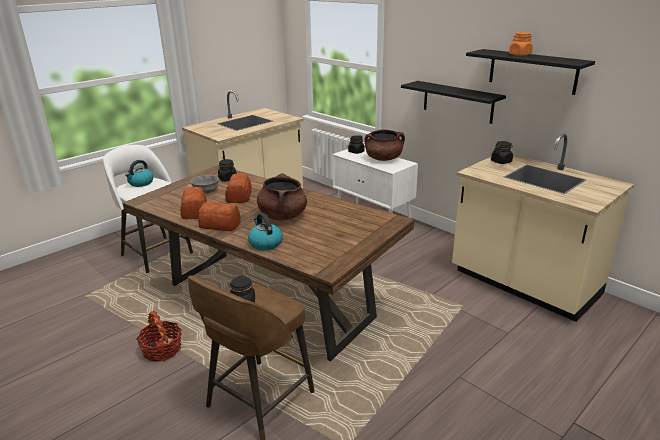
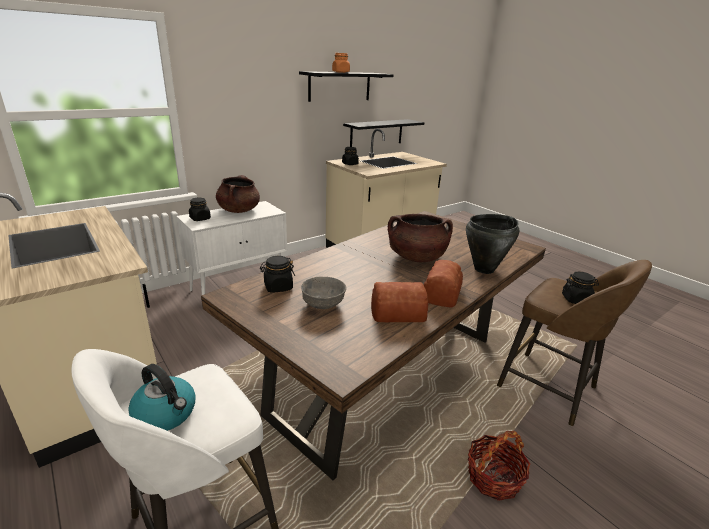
camera: 85 degrees left, 0 degrees up
bread [225,173,252,203] -> none
kettle [248,213,283,250] -> black cooking pot [466,214,519,274]
black shelf [401,81,506,124] -> black shelf moved to [343,119,424,147]

